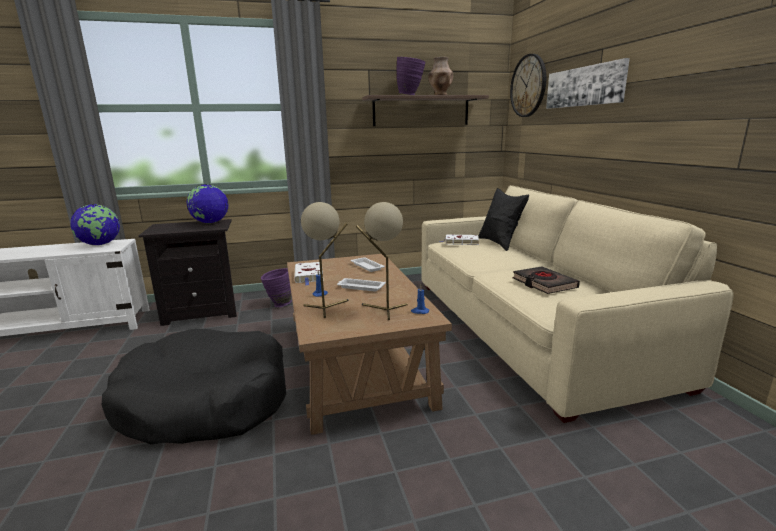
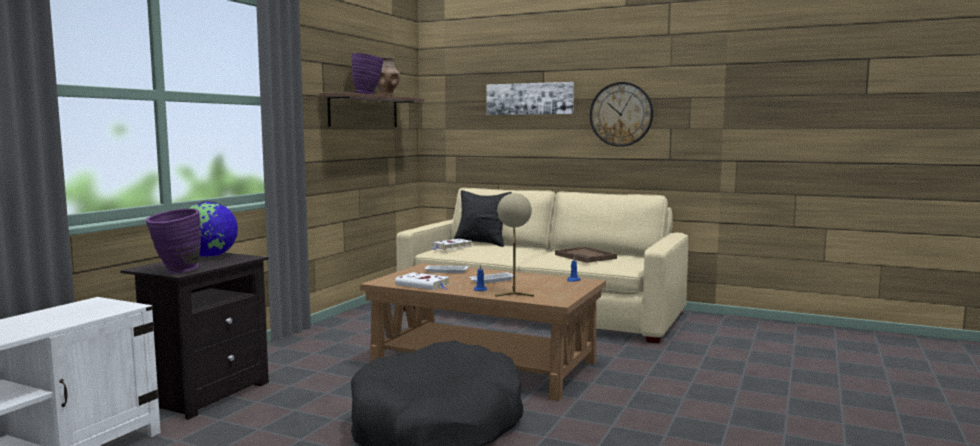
camera: 50 degrees left, 10 degrees down
globe [70,204,120,245] -> none
purple vase [261,268,292,307] -> purple vase moved to [146,209,201,273]
beige table lamp [356,202,408,320] -> none
wall clock [510,54,546,117] -> wall clock moved to [590,82,653,147]
black book [513,267,580,294] -> brown tray [555,247,617,263]

